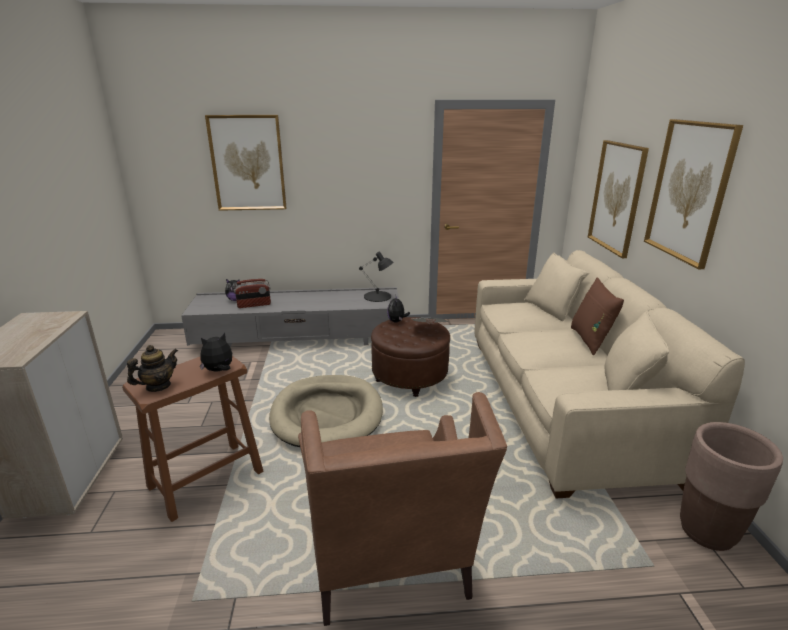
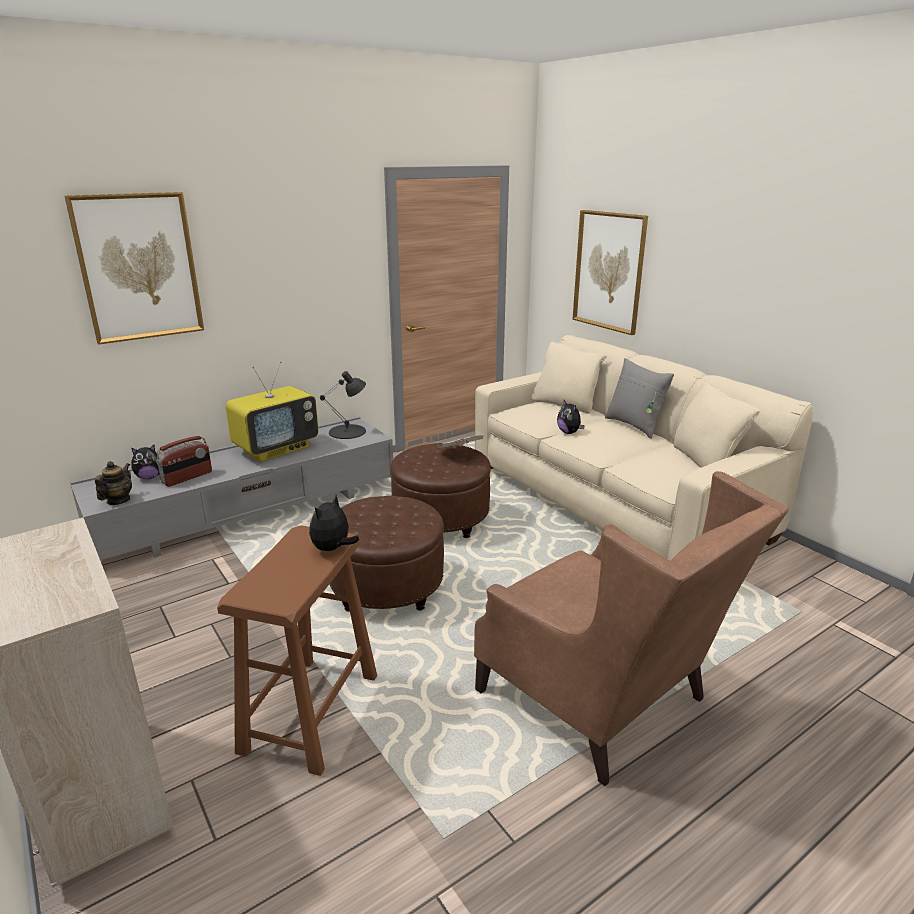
camera: 30 degrees left, 0 degrees up
teapot [127,345,178,392] -> teapot moved to [95,461,132,505]
beige dog bed [269,375,383,447] -> brown ottoman [330,496,444,611]
plush toy [387,294,410,323] -> plush toy moved to [557,400,585,434]
brown pillow [571,278,624,355] -> grey pillow [605,358,674,439]
picture [644,119,743,269] -> none
brown planter [680,422,783,551] -> none
none -> television [226,361,319,462]

